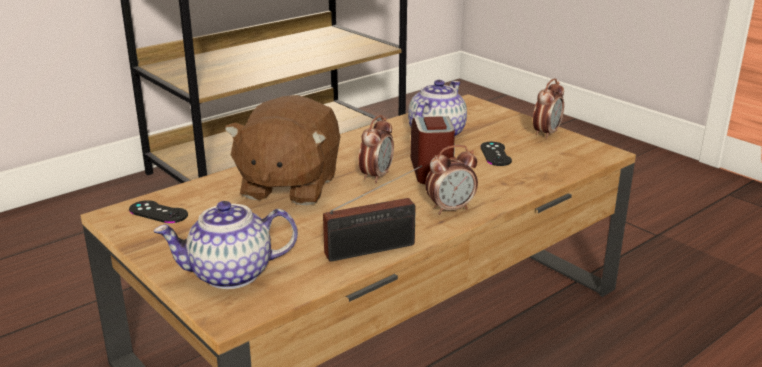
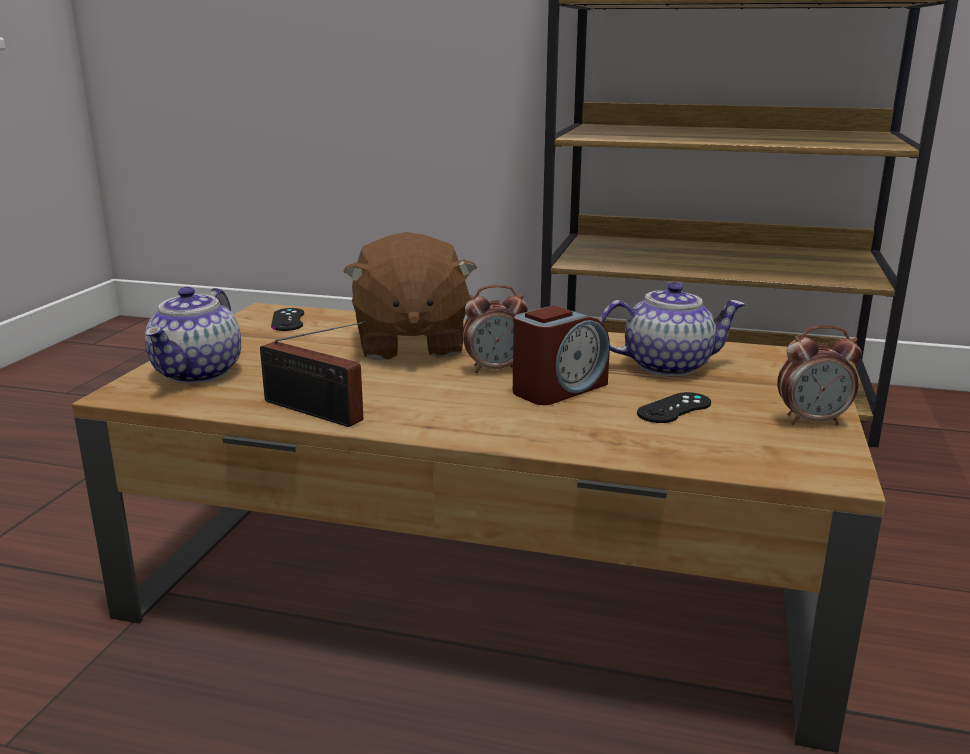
camera: 55 degrees right, 5 degrees down
teapot [153,201,298,289] -> teapot turned 120 degrees counterclockwise [145,287,241,383]
brown plush toy [224,95,340,205] -> brown plush toy turned 75 degrees counterclockwise [343,232,477,360]
alarm clock [425,145,478,215] -> none

